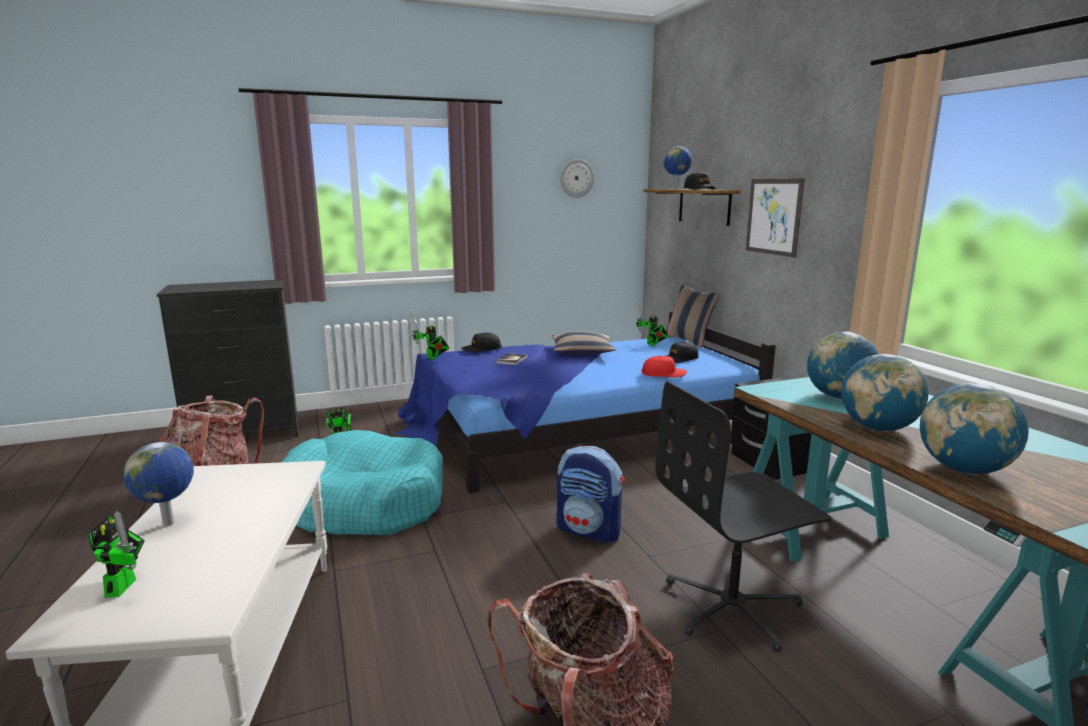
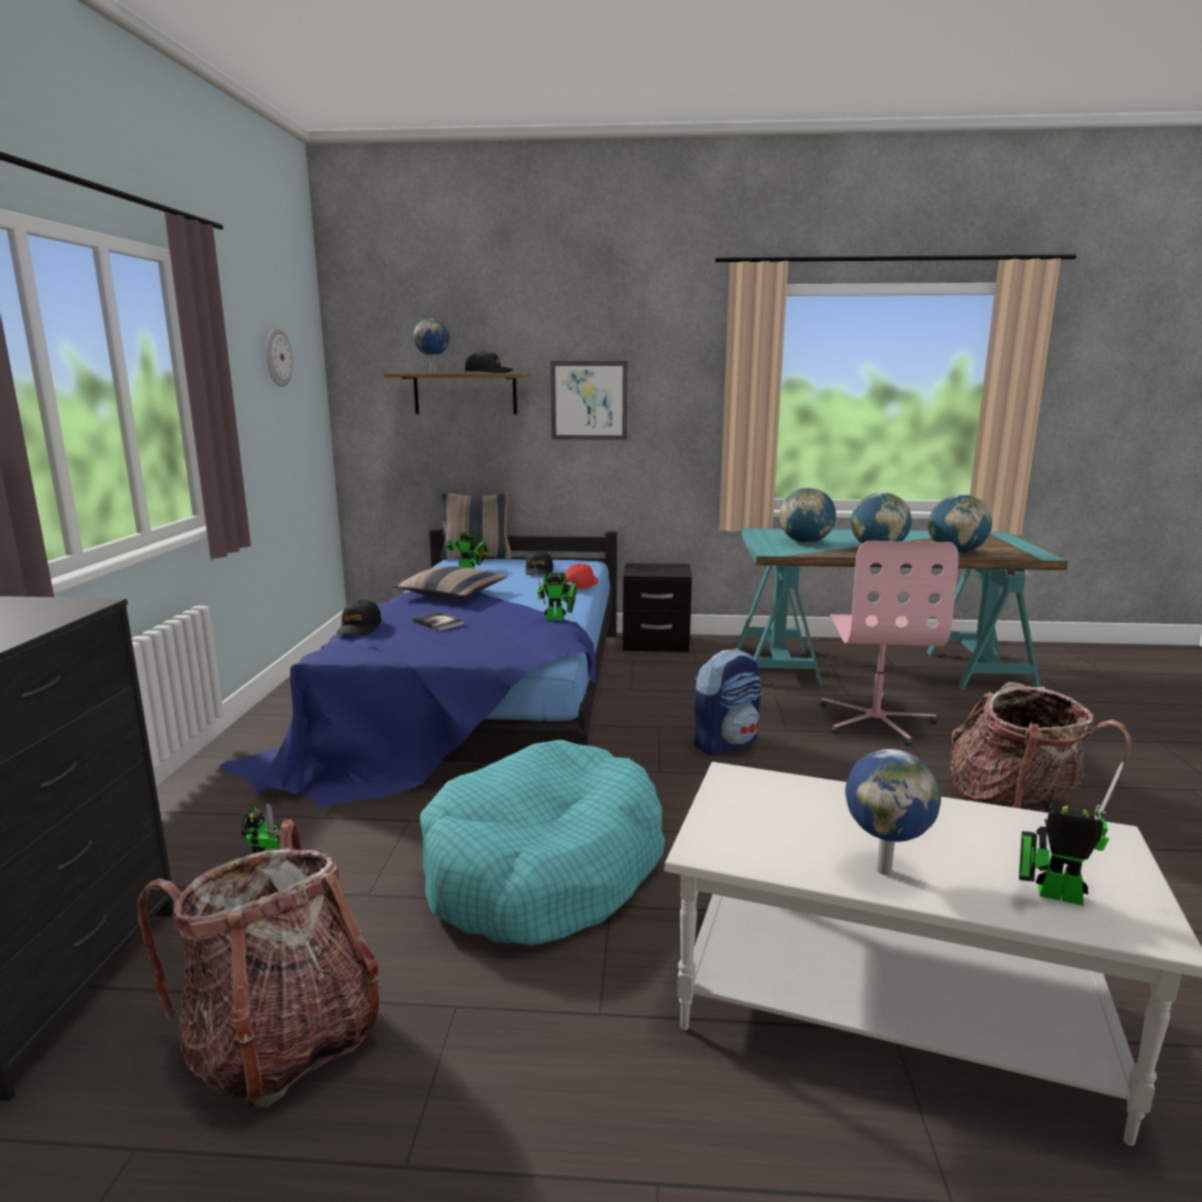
camera: 65 degrees left, 0 degrees up
toy robot [410,313,449,360] -> toy robot moved to [533,560,576,620]
black office chair [655,381,832,652] -> pink office chair [820,541,959,746]

